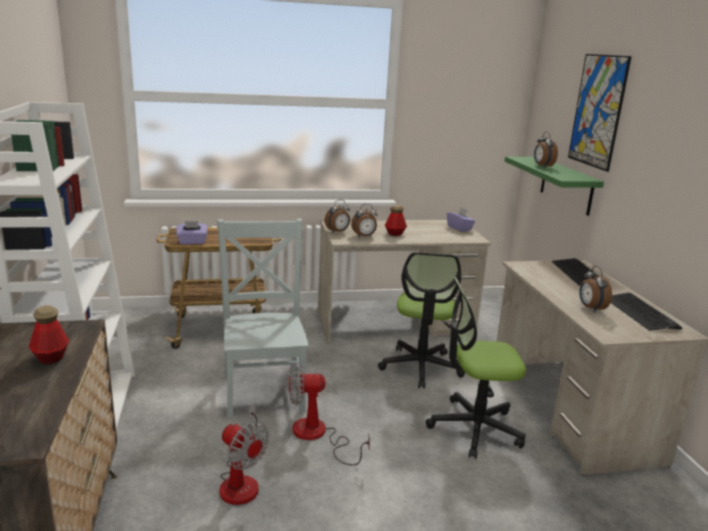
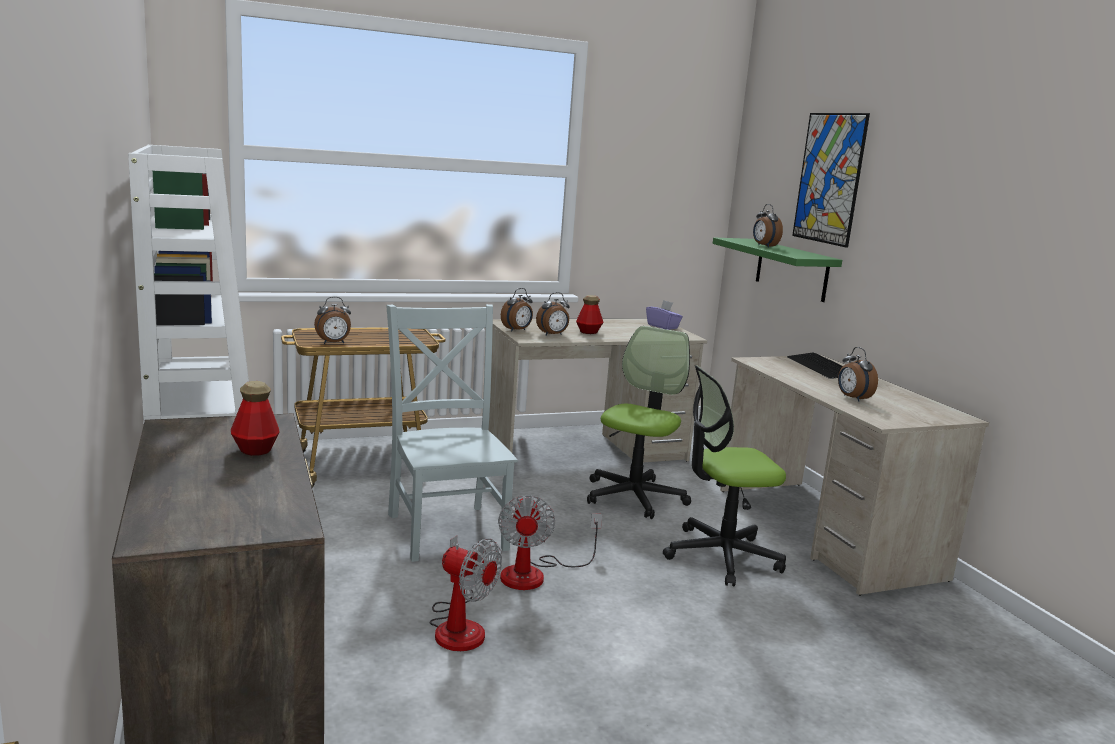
camera: 10 degrees left, 5 degrees down
purple tissue box [176,221,207,245] -> alarm clock [314,297,351,344]
fan [289,362,370,465] -> fan turned 75 degrees counterclockwise [498,495,602,590]
office chair [378,252,465,389] -> office chair turned 150 degrees counterclockwise [587,326,691,519]
keyboard [611,293,682,331] -> none

